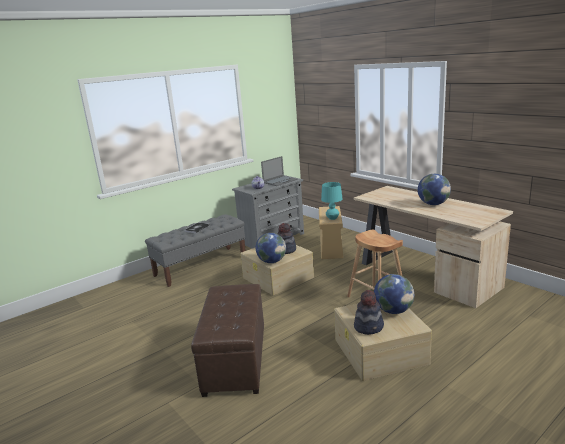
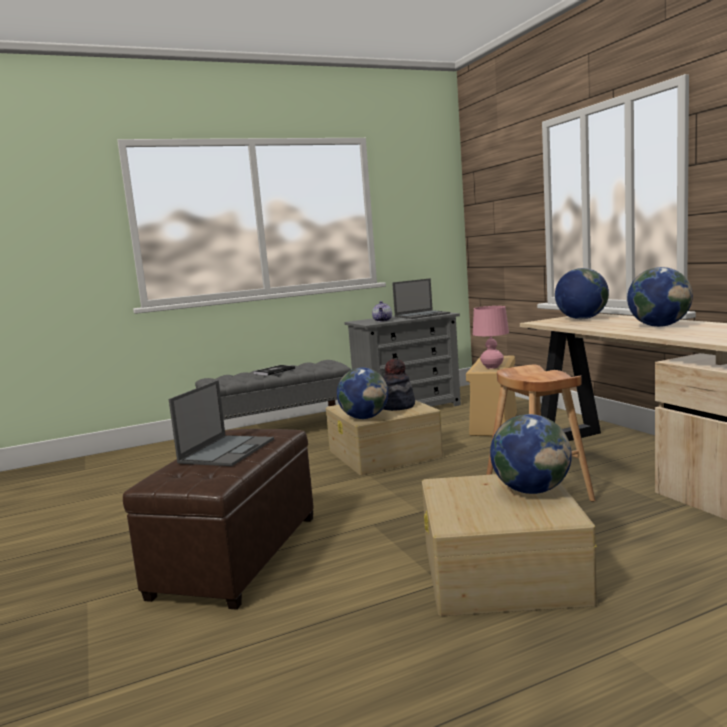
camera: 15 degrees right, 10 degrees down
turquoise table lamp [321,182,343,220] -> pink table lamp [473,306,509,369]
hat [354,290,384,335] -> none
none -> laptop [169,380,274,466]
none -> globe [555,268,609,319]

